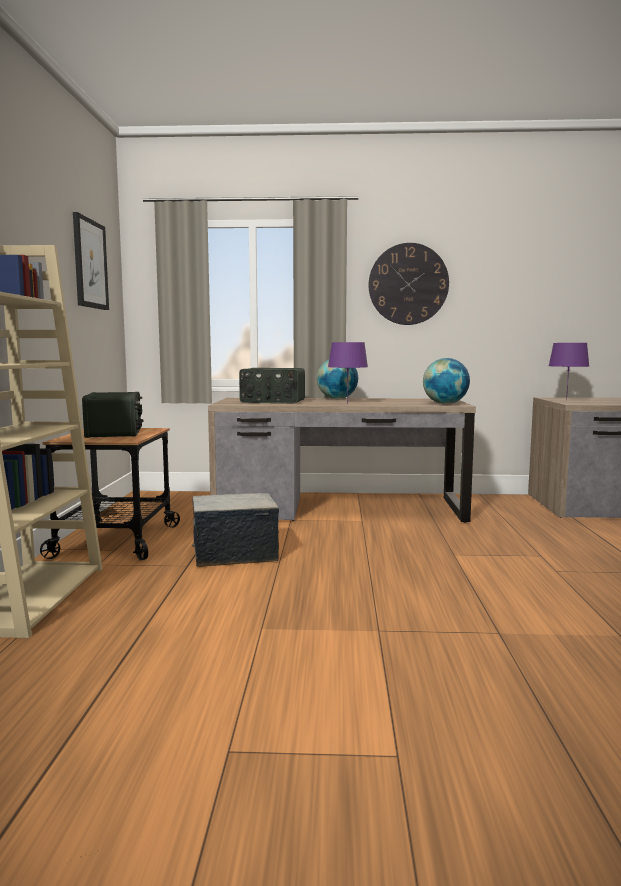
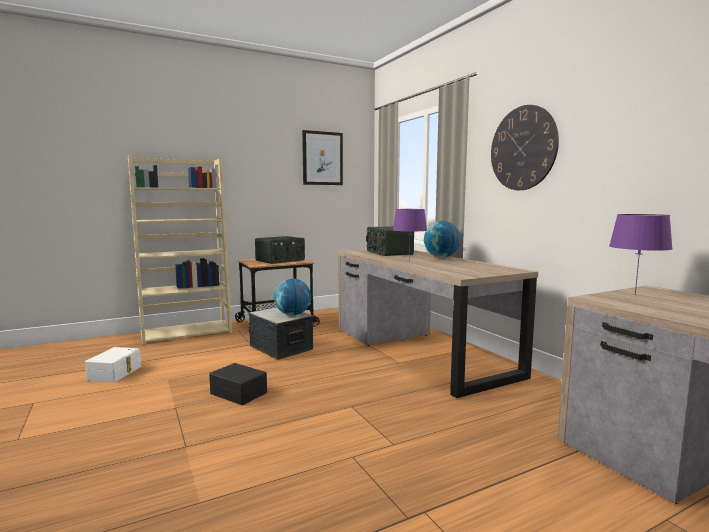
camera: 60 degrees right, 0 degrees up
globe [423,358,470,404] -> globe moved to [274,279,311,315]
none -> white storage box [85,347,141,382]
none -> black storage box [209,363,267,405]

